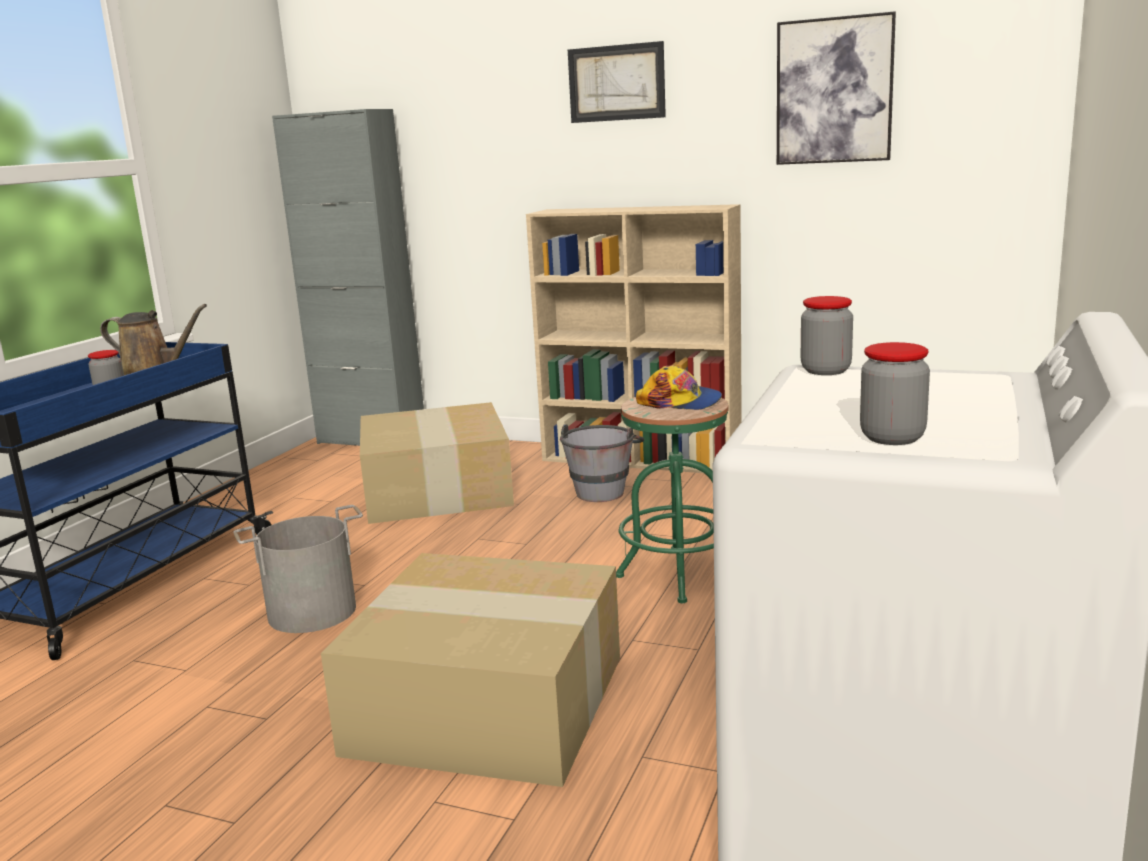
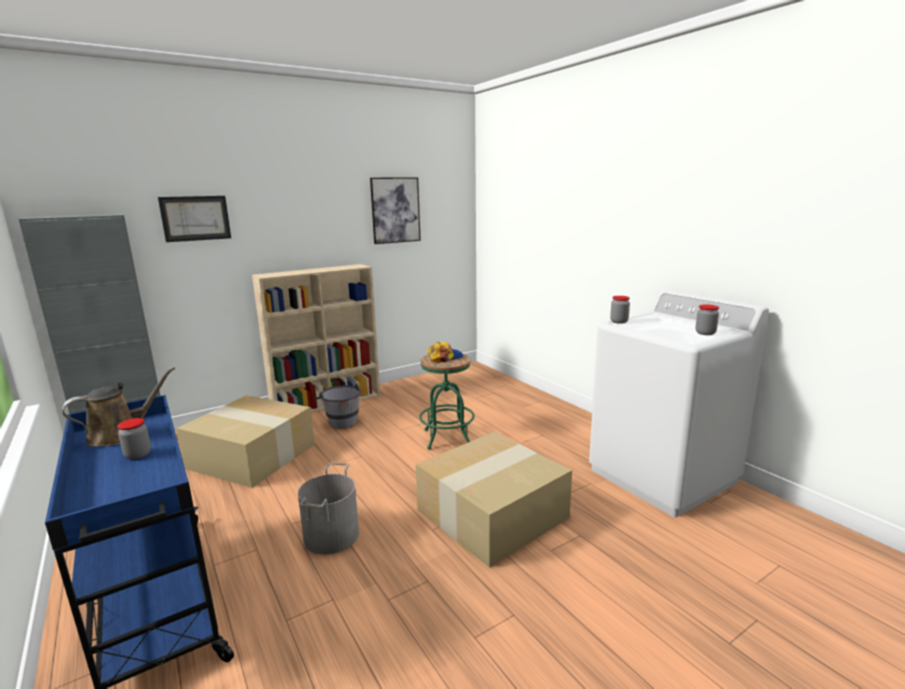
camera: 55 degrees left, 0 degrees up
picture [568,41,666,123] -> picture moved to [158,196,231,242]

